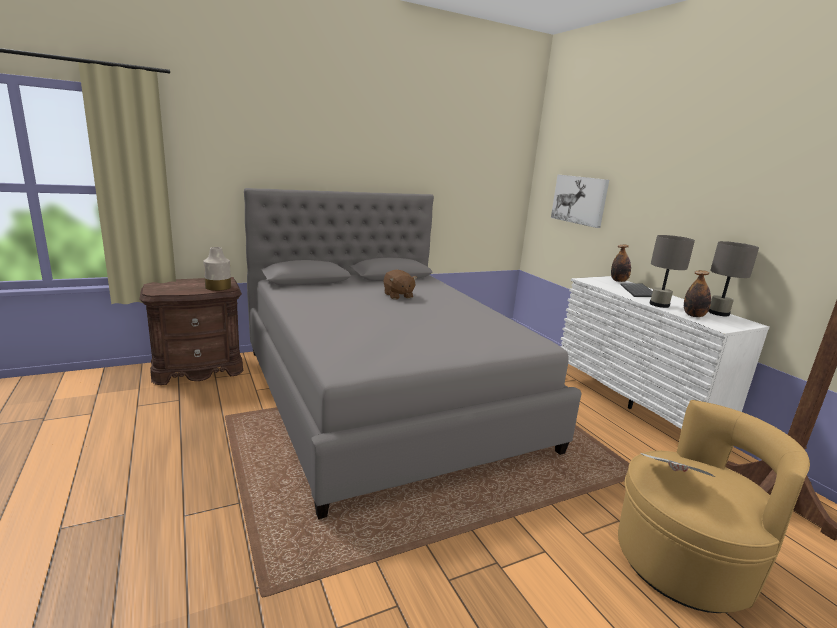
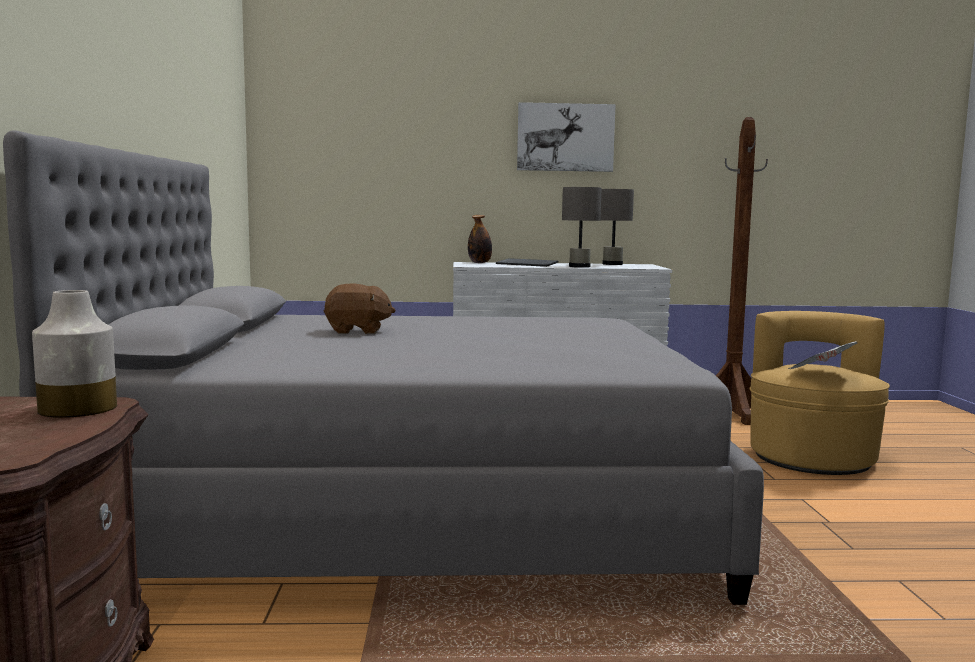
camera: 65 degrees left, 10 degrees down
picture [551,175,609,228] -> picture moved to [517,102,616,172]
bottle [684,270,711,317] -> none

